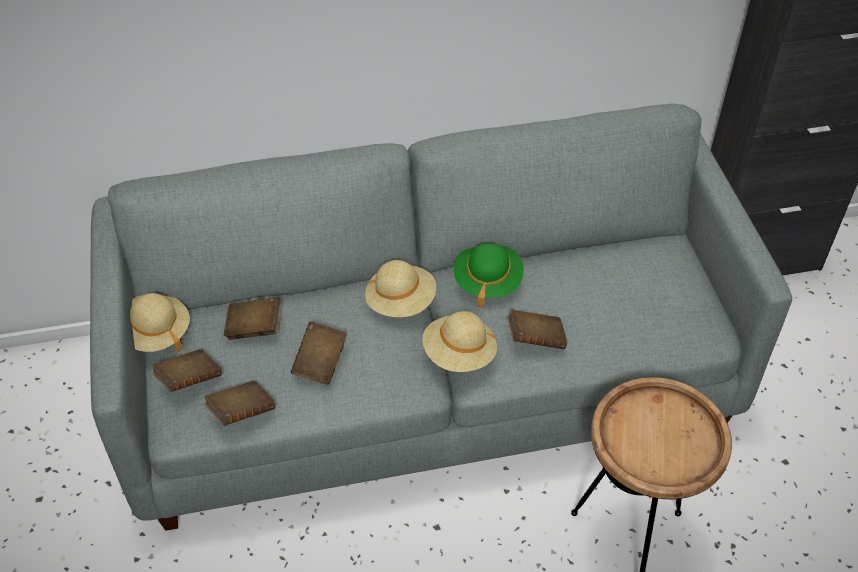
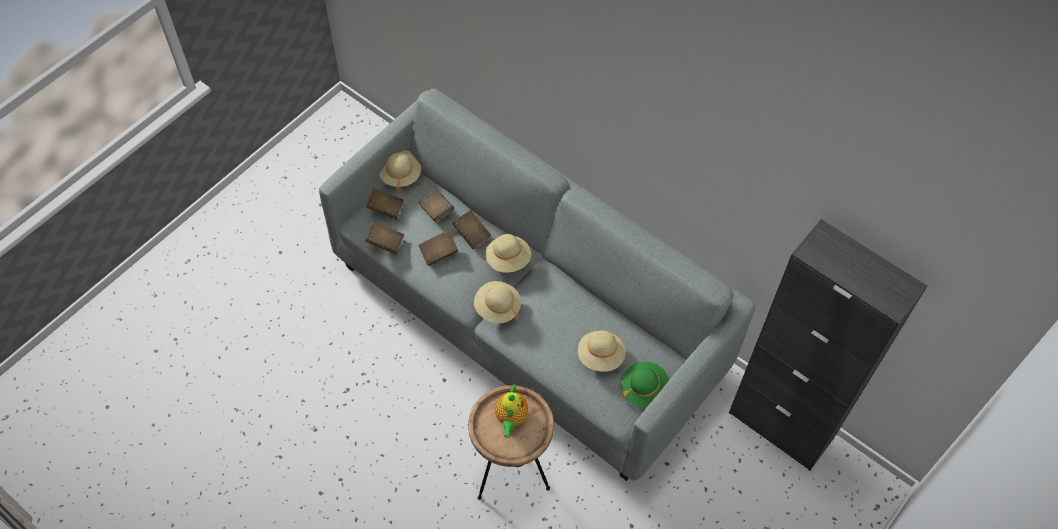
camera: 50 degrees right, 10 degrees up
green hat [454,243,524,308] -> green hat moved to [621,362,669,407]
brown book [507,309,567,349] -> brown book moved to [452,210,491,249]
none -> teapot [495,385,528,438]
none -> beige hat [578,330,625,372]

